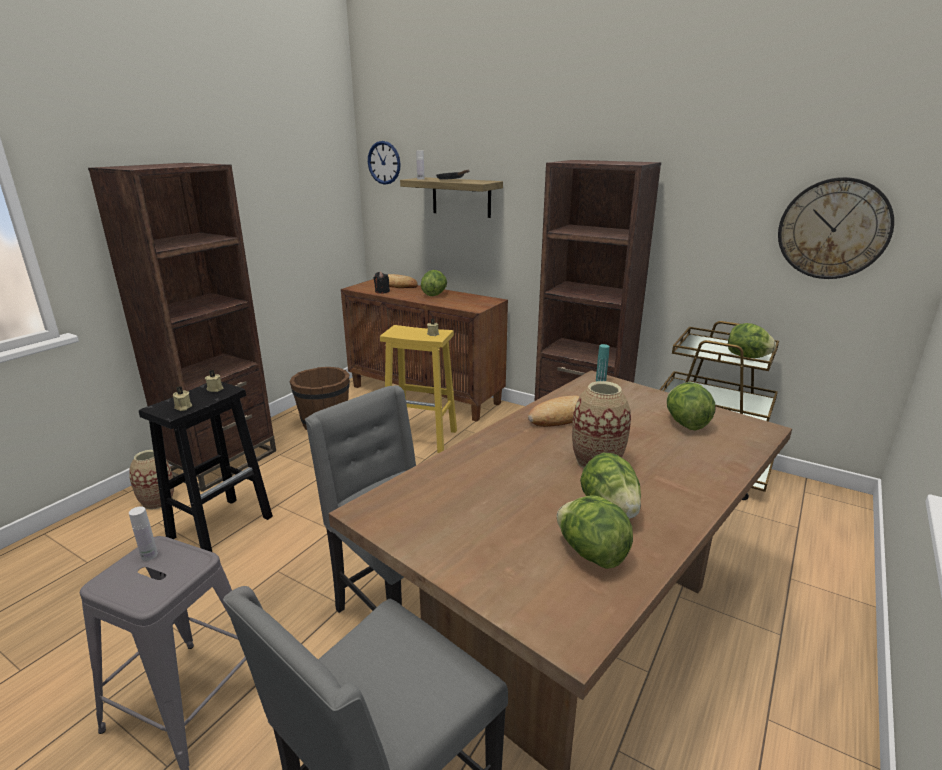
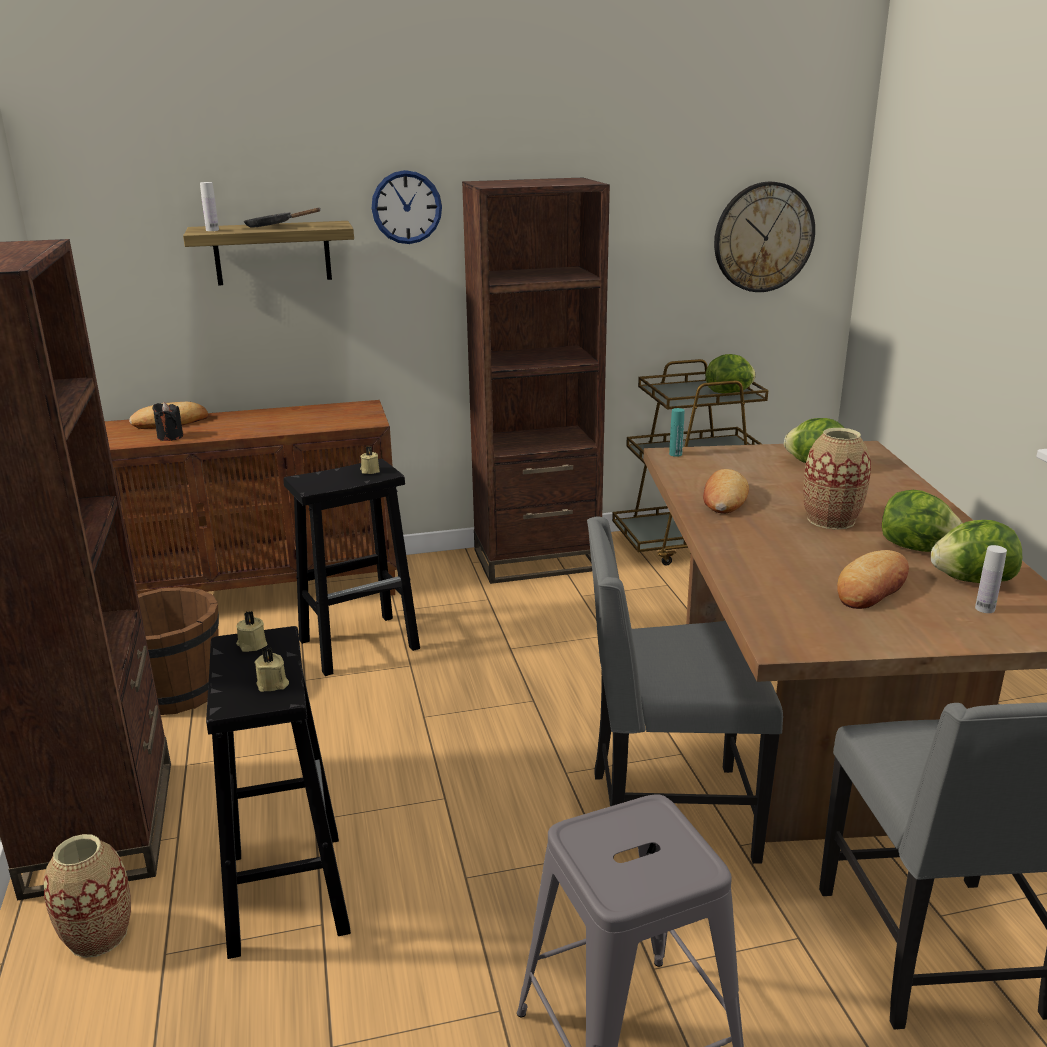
camera: 45 degrees left, 0 degrees up
white bottle [129,506,158,561] -> white bottle moved to [975,545,1007,613]
wall clock [368,141,401,185] -> wall clock moved to [372,170,442,244]
yellow stool [380,325,457,453] -> black stool [283,459,420,676]
lettuce [421,270,447,296] -> none
none -> bread [837,550,909,609]

